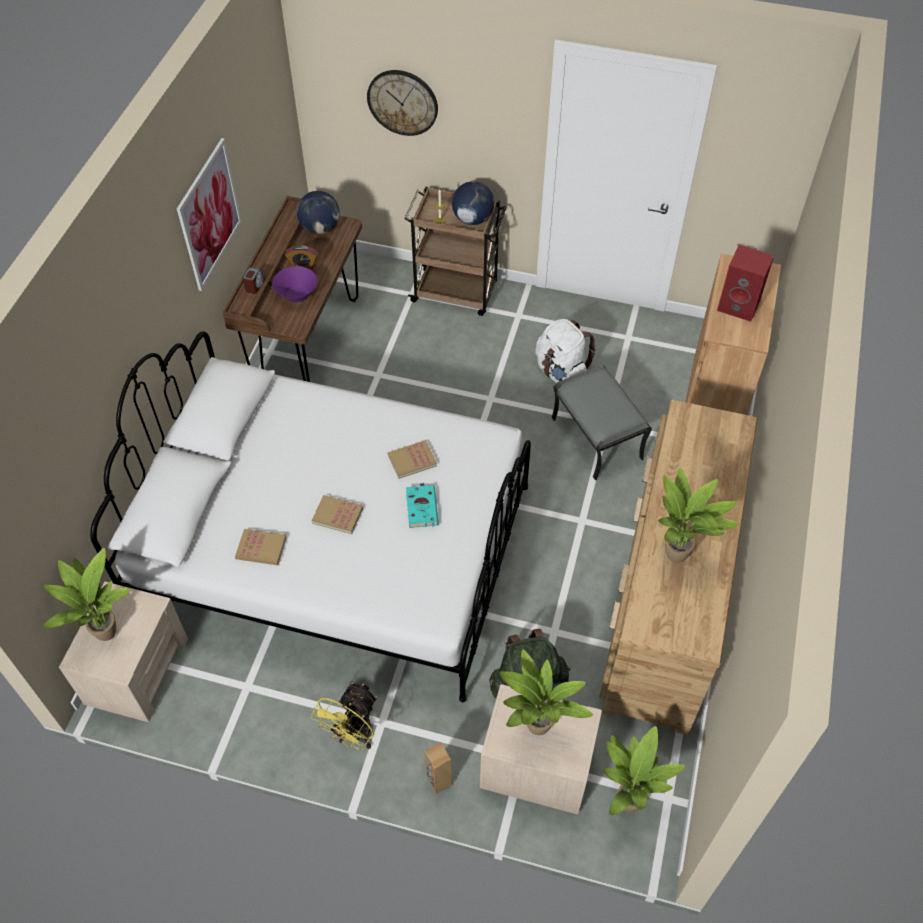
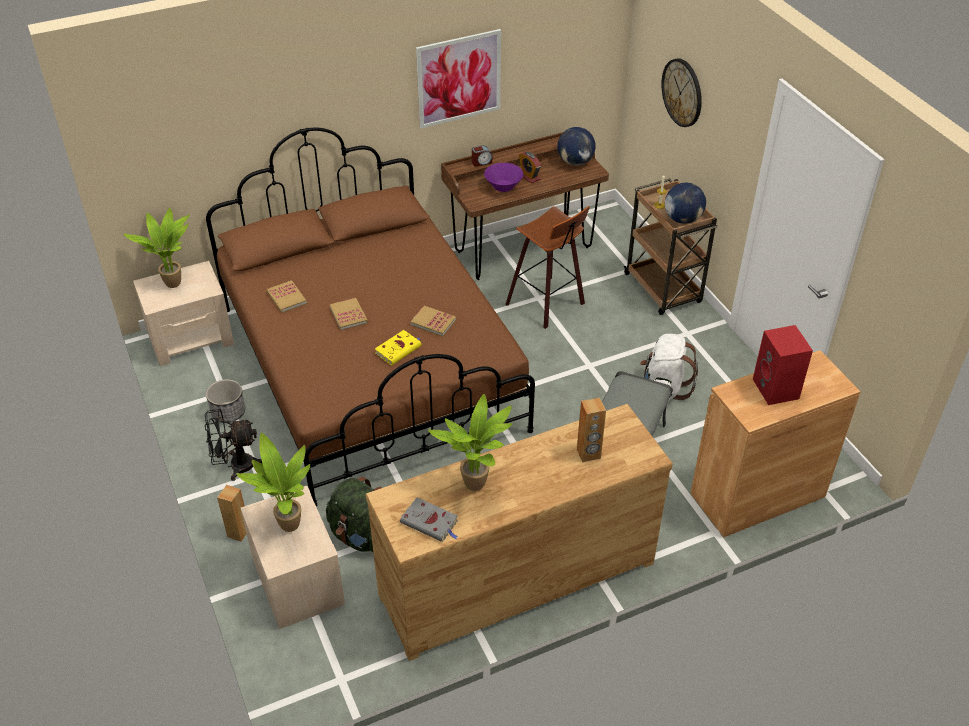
camera: 50 degrees right, 10 degrees down
white bed [90,331,531,702] -> brown bed [206,128,535,507]
yellow fan [311,683,377,751] -> black fan [205,408,262,481]
turquoise book [406,483,439,528] -> yellow book [375,330,421,365]
potted plant [603,726,685,815] -> none
none -> planter [206,379,245,423]
none -> grey book [400,497,458,542]
none -> stool [505,206,590,329]
none -> brown speaker [577,397,606,462]

